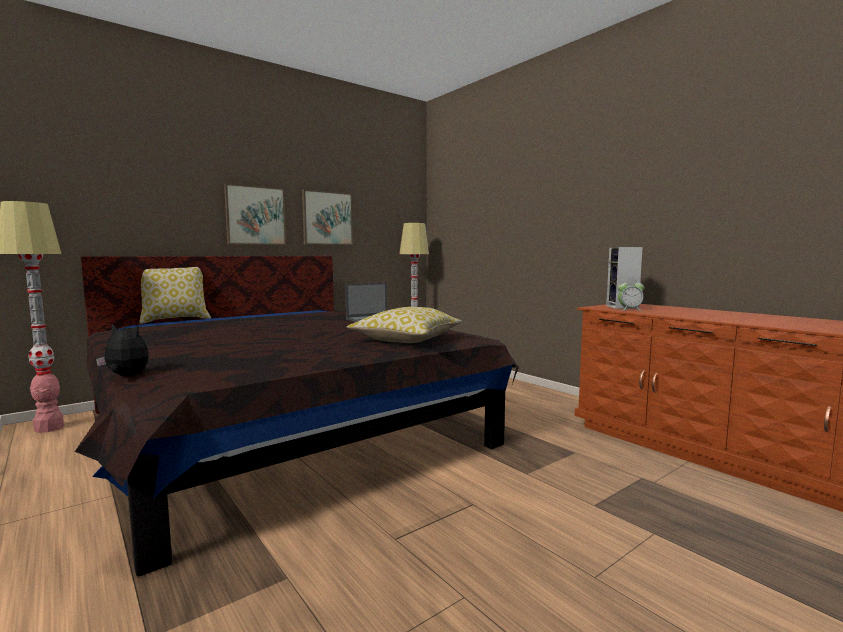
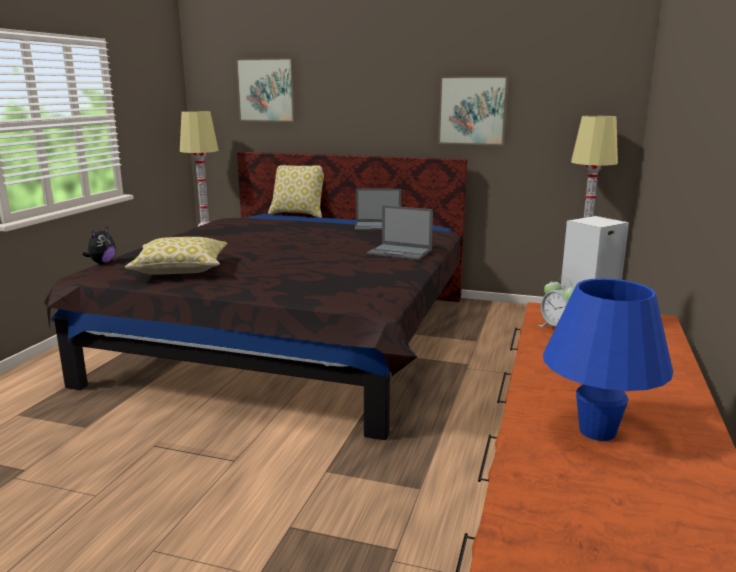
camera: 55 degrees right, 10 degrees up
plush toy [96,324,149,376] -> plush toy turned 45 degrees clockwise [82,227,116,264]
picture [224,183,286,245] -> picture moved to [236,58,296,122]
pillow [347,307,462,343] -> pillow moved to [125,237,227,275]
none -> laptop [355,189,401,231]
none -> blue table lamp [543,278,673,441]

